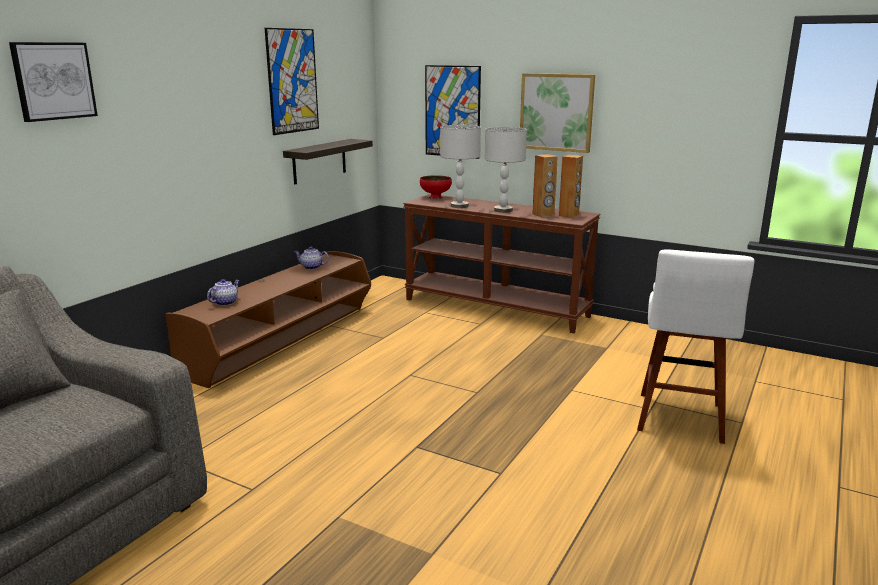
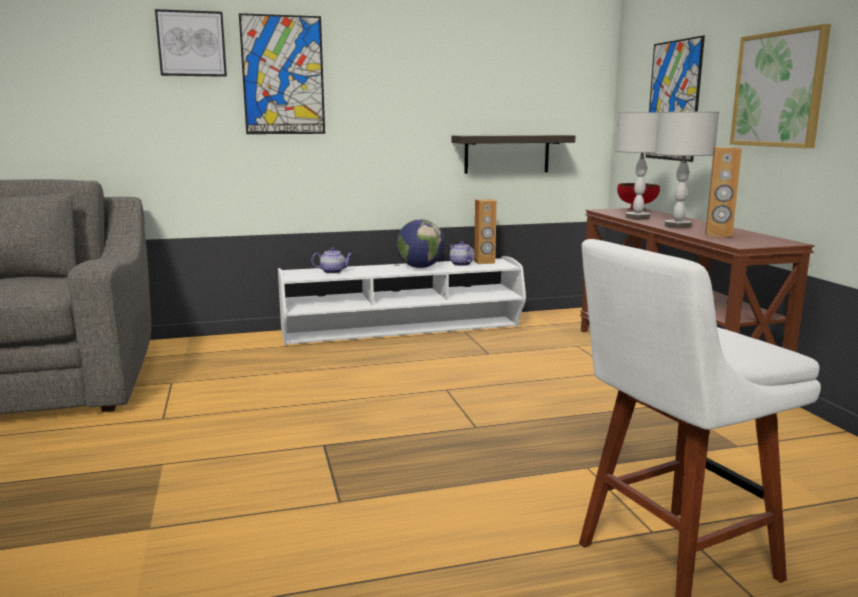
camera: 45 degrees right, 5 degrees down
brown tv stand [165,251,371,388] -> white tv stand [278,256,526,346]
picture [265,28,319,135] -> picture moved to [239,13,325,134]
brown speaker [559,155,583,218] -> brown speaker moved to [474,199,497,264]
none -> globe [396,219,445,268]

